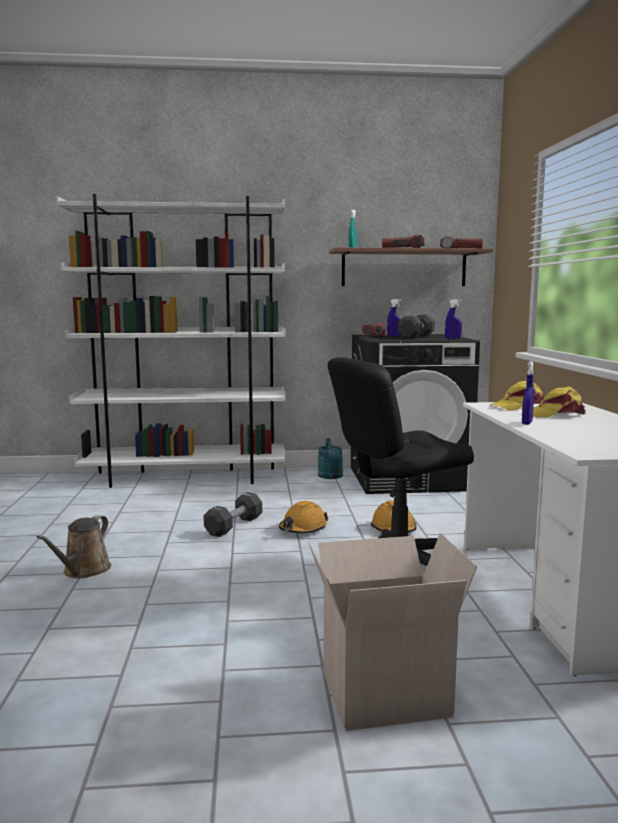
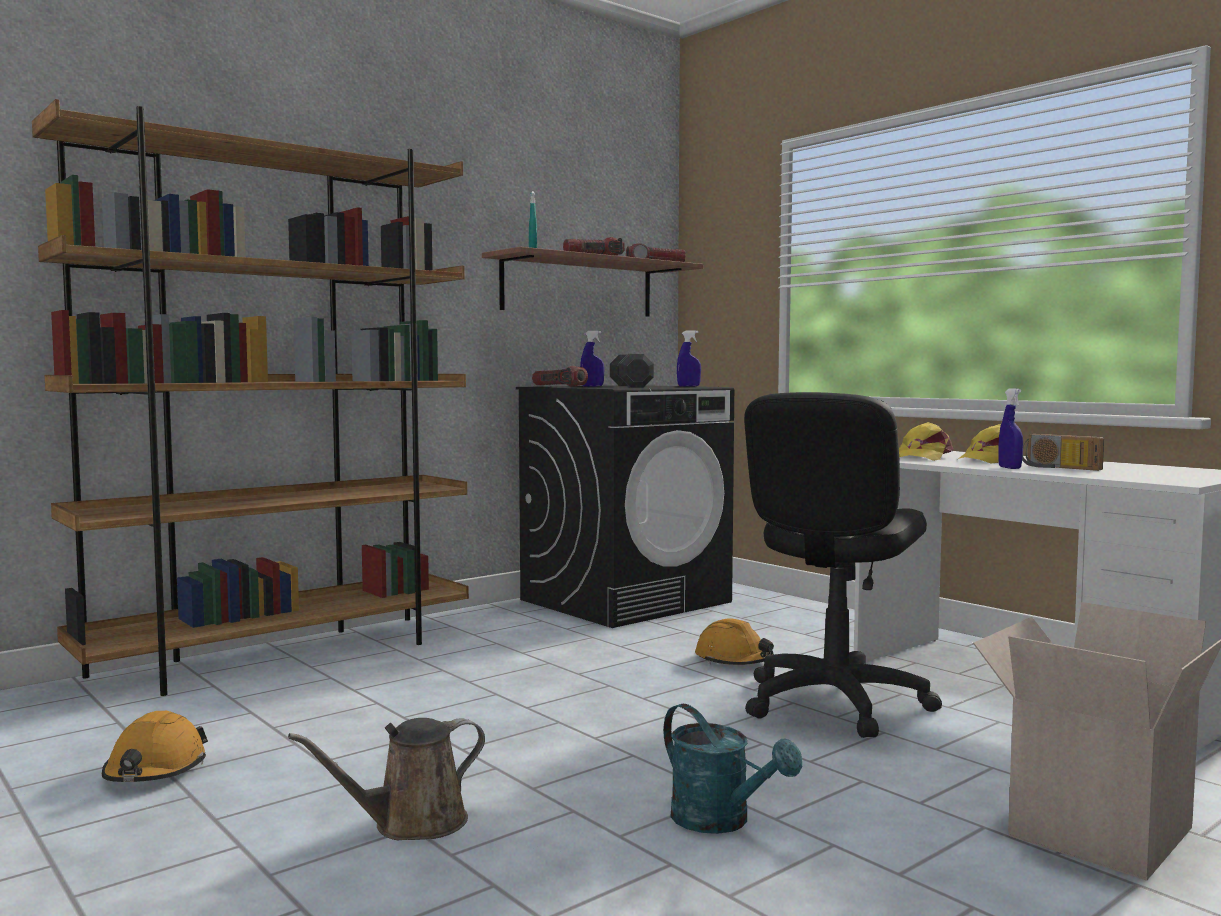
camera: 35 degrees left, 5 degrees down
brown watering can [36,515,111,578] -> brown watering can turned 75 degrees clockwise [288,718,485,840]
white bookcase [56,194,286,488] -> brown bookcase [32,99,469,696]
black dumbbell [204,492,262,537] -> none
orange hard hat [279,501,328,533] -> orange hard hat moved to [102,711,208,782]
turquoise watering can [318,438,343,479] -> turquoise watering can moved to [663,704,802,834]
none -> radio [1022,434,1104,471]

